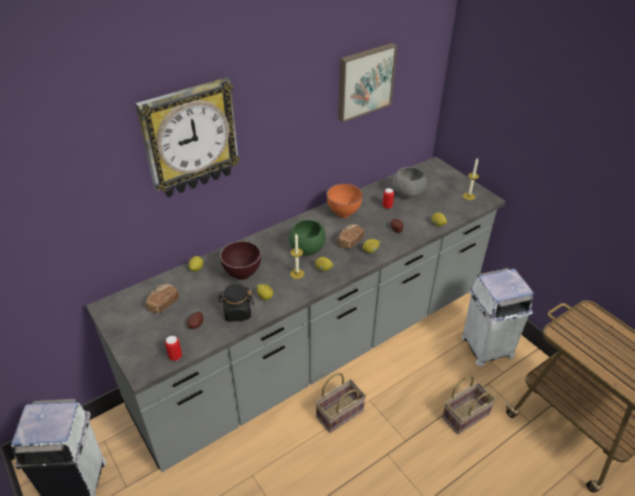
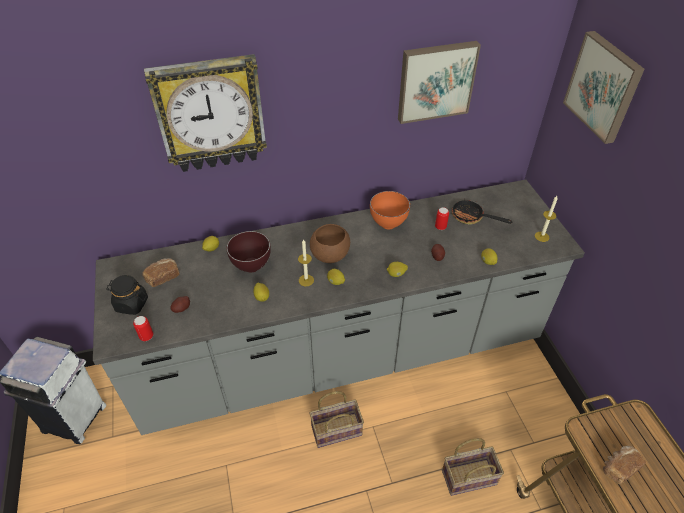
camera: 20 degrees right, 5 degrees up
black jar [218,284,254,322] -> black jar moved to [106,275,148,315]
green bowl [289,220,325,255] -> brown bowl [310,224,350,263]
bread [337,224,364,249] -> bread moved to [603,446,646,484]
grey bowl [393,167,427,198] -> frying pan [451,198,512,225]
white trash can [461,268,534,366] -> none
none -> picture [563,31,644,144]

